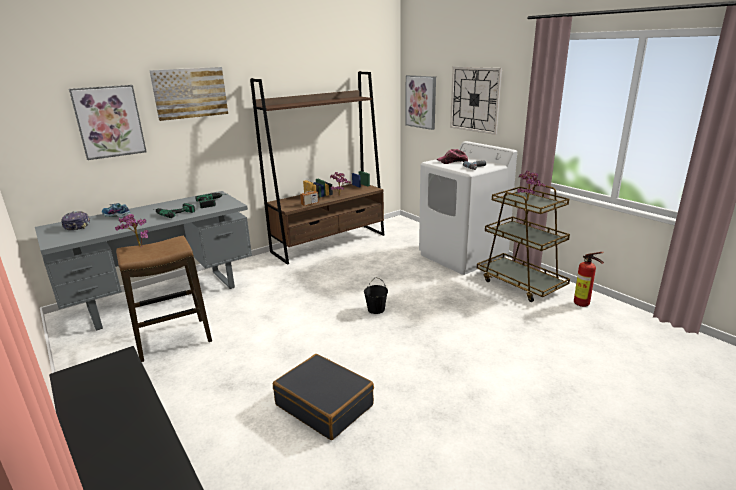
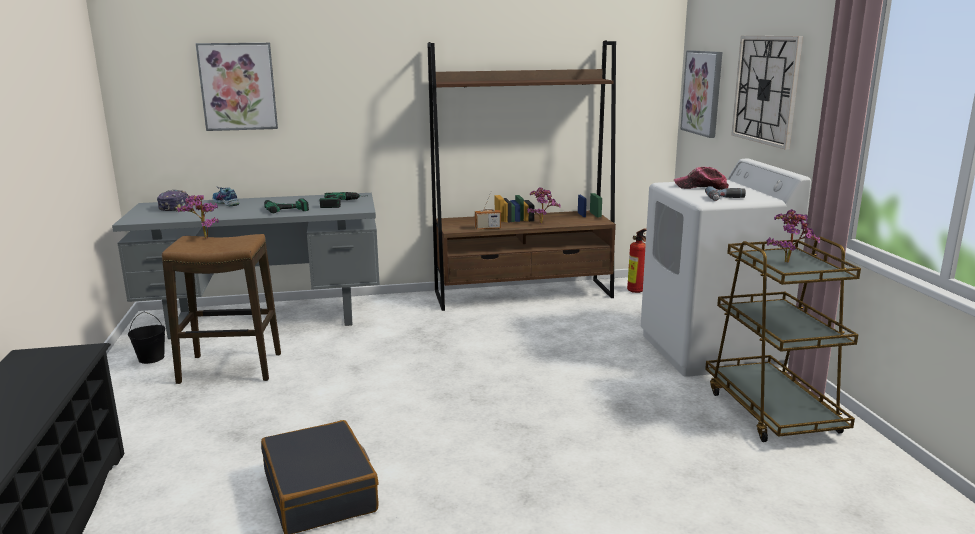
camera: 25 degrees right, 5 degrees down
picture [149,67,228,121] -> none
black bucket [364,277,388,314] -> black bucket moved to [128,312,165,364]
fire extinguisher [574,252,604,307] -> fire extinguisher moved to [627,228,647,293]

